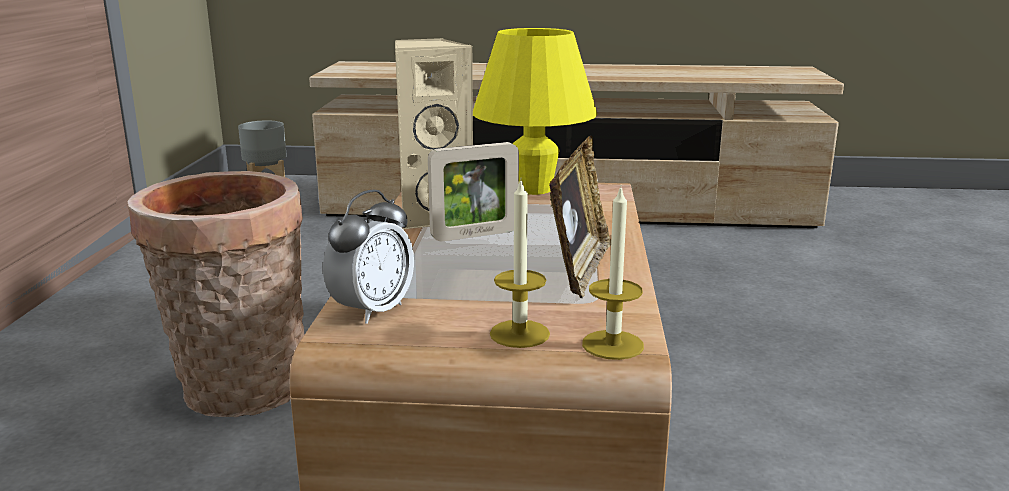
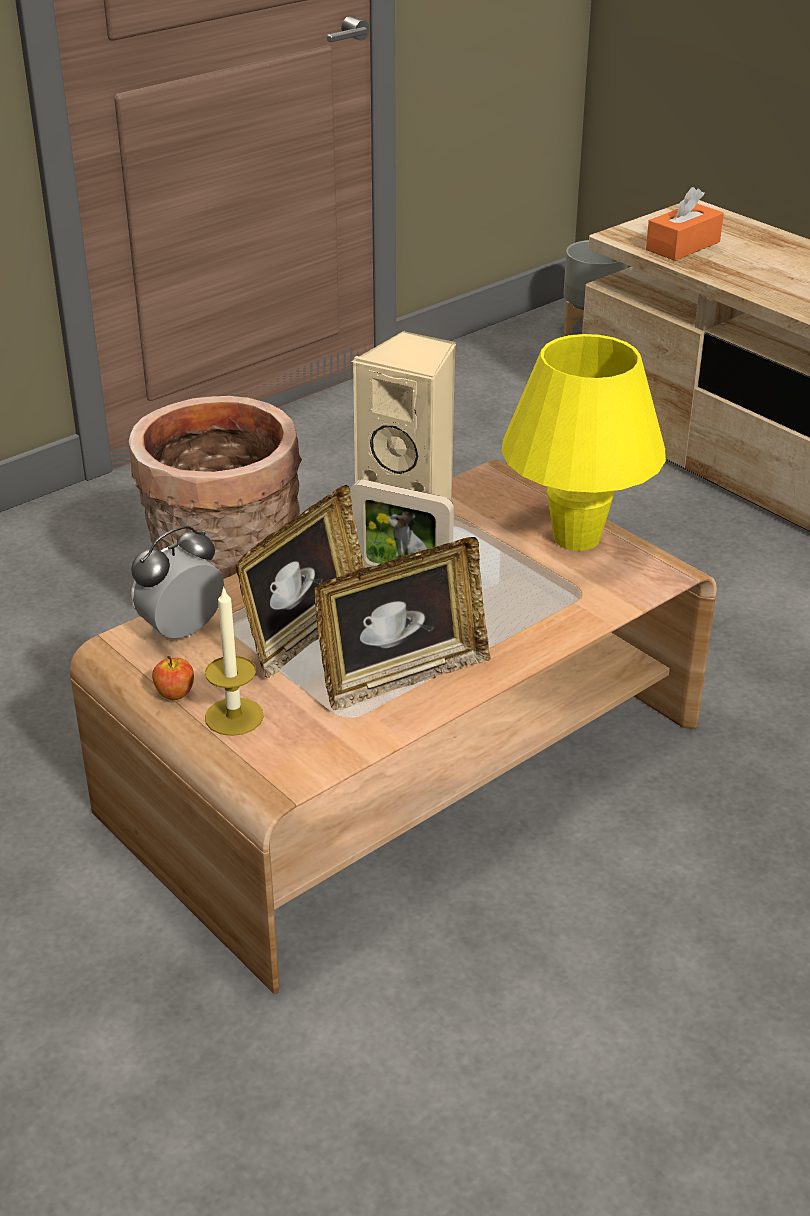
camera: 45 degrees right, 15 degrees up
alarm clock [323,190,414,324] -> alarm clock turned 150 degrees clockwise [131,526,224,639]
candle [582,186,644,360] -> none
none -> apple [152,656,194,700]
none -> picture frame [235,485,365,678]
none -> orange tissue box [646,187,724,261]

